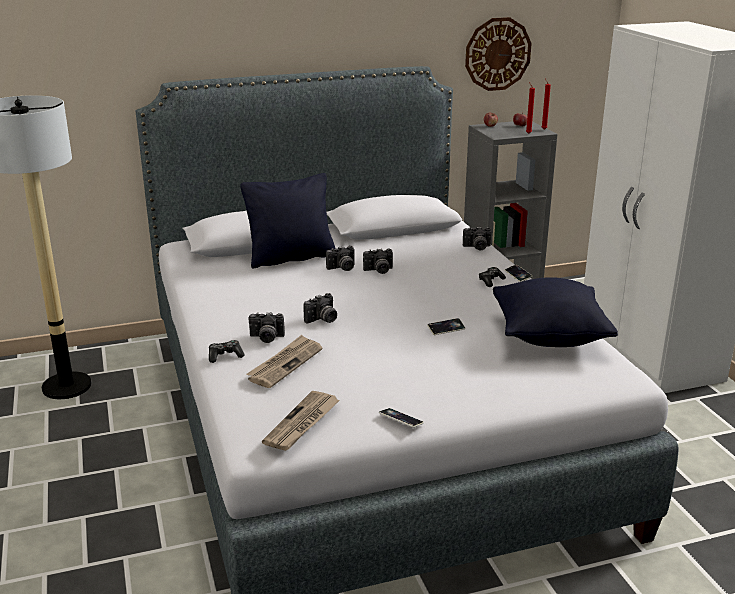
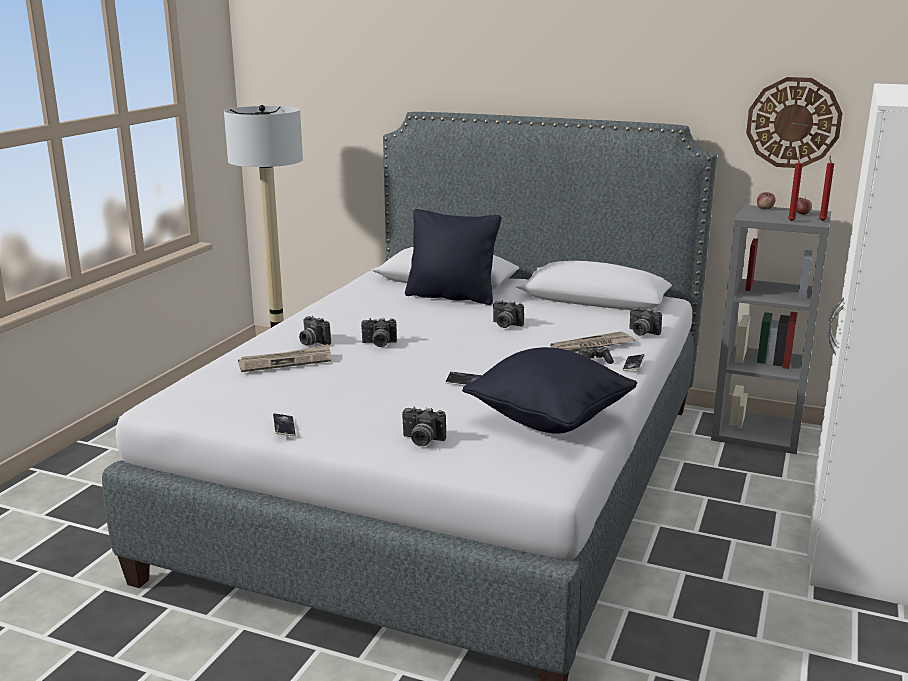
camera: 40 degrees right, 5 degrees down
game controller [209,340,245,363] -> none
newspaper [262,391,340,451] -> newspaper moved to [550,331,635,352]
camera [326,245,355,271] -> camera moved to [402,407,446,446]

